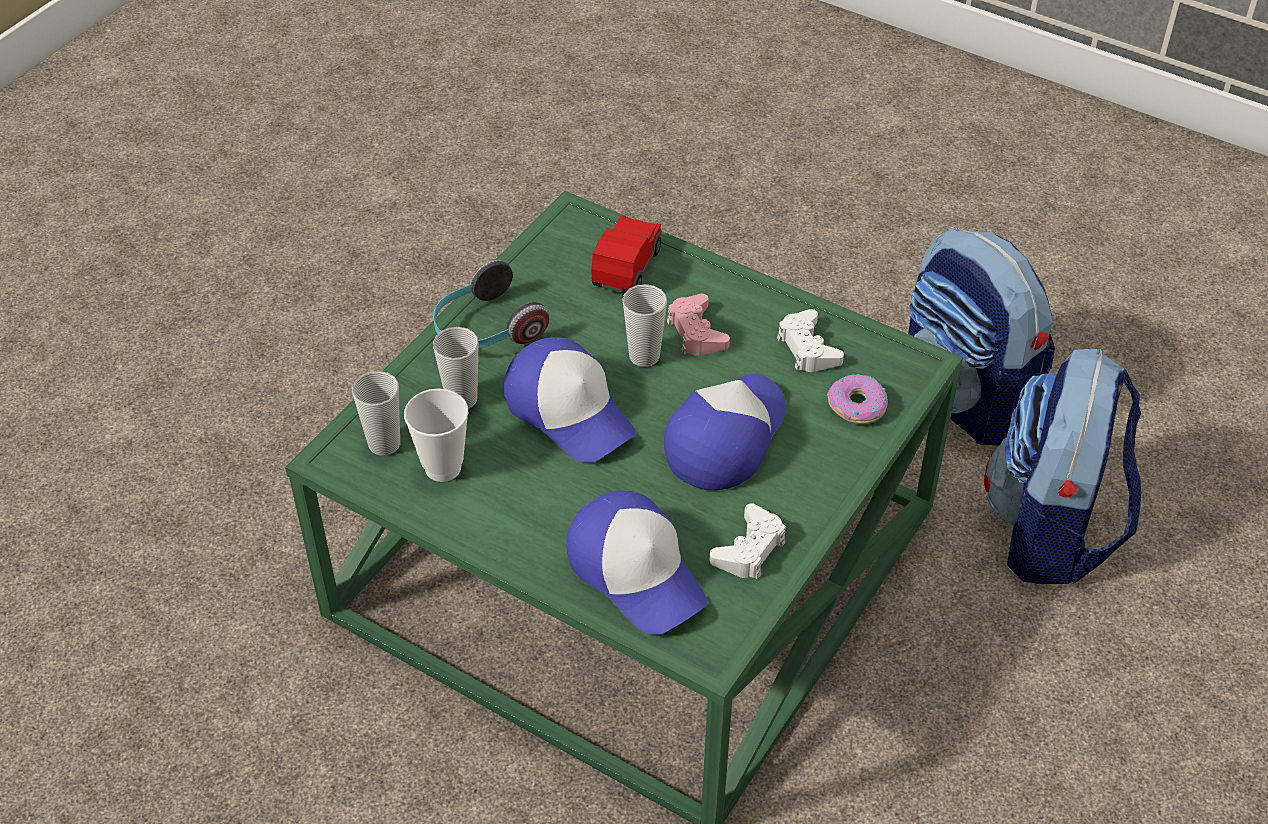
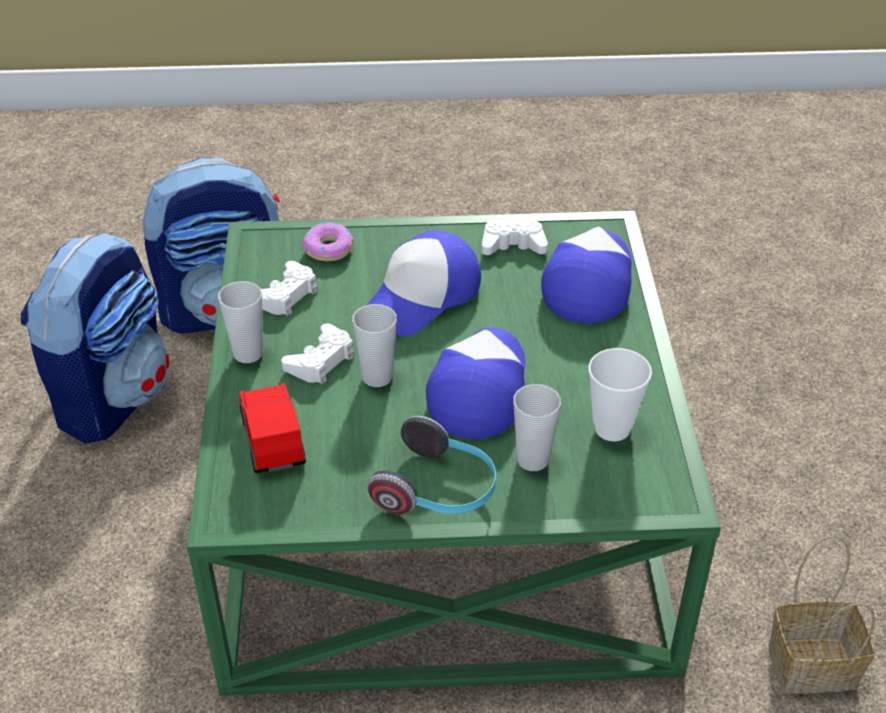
camera: 125 degrees left, 5 degrees down
cup [352,371,400,456] -> cup moved to [218,281,263,363]
toy car [591,215,662,293] -> toy car turned 90 degrees clockwise [239,383,306,473]
cap [664,374,786,490] -> cap turned 45 degrees counterclockwise [367,230,481,336]
pink game controller [667,294,730,356] -> white game controller [281,323,354,384]
none -> basket [768,535,875,694]

